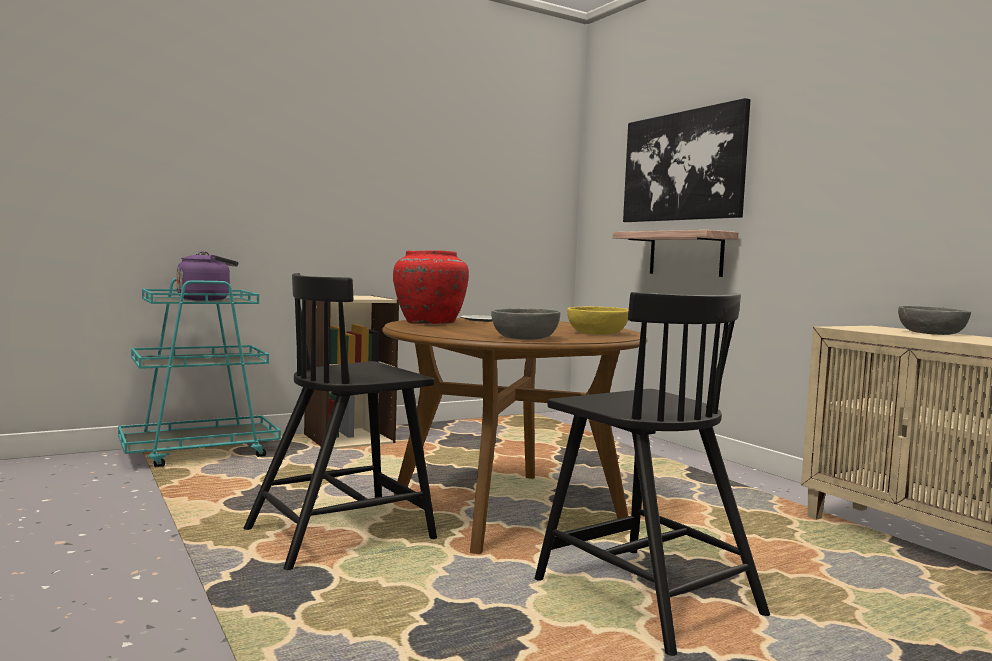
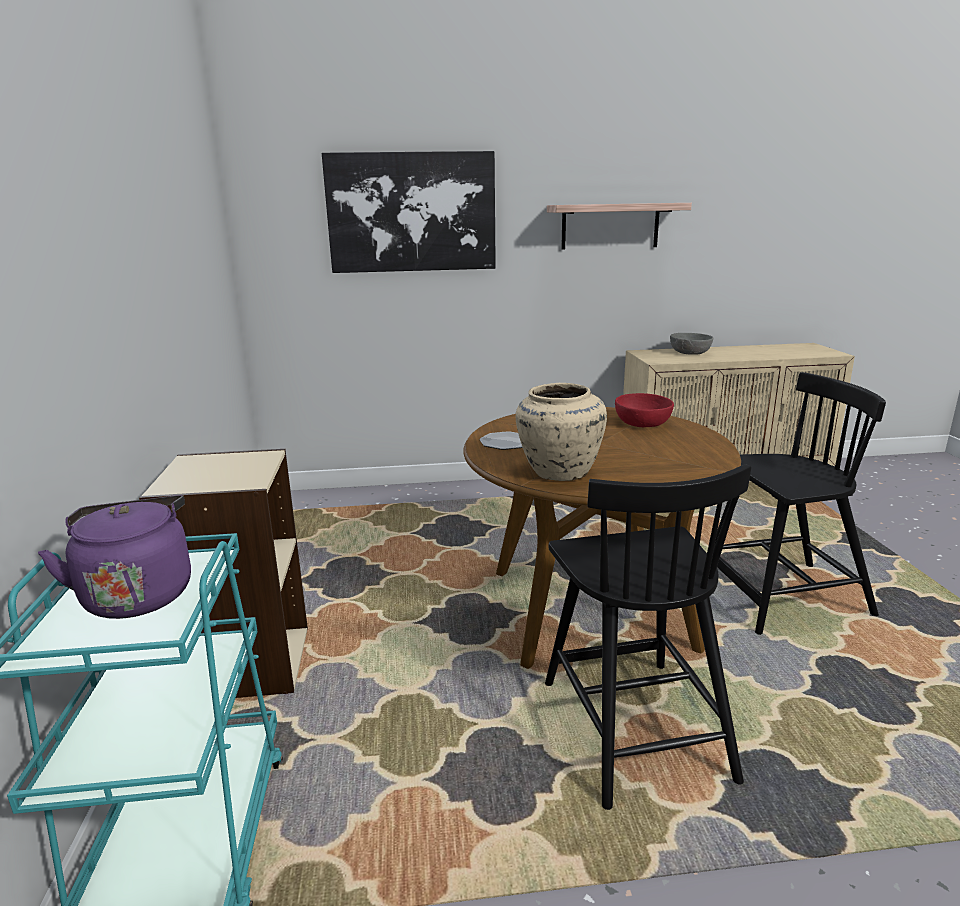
camera: 65 degrees left, 15 degrees up
red vase [393,250,469,324] -> beige vase [516,383,607,481]
grey bowl [491,308,560,339] -> none
yellow bowl [567,306,629,335] -> red bowl [615,393,674,427]
shelf [613,230,738,277] -> shelf moved to [547,203,692,250]

